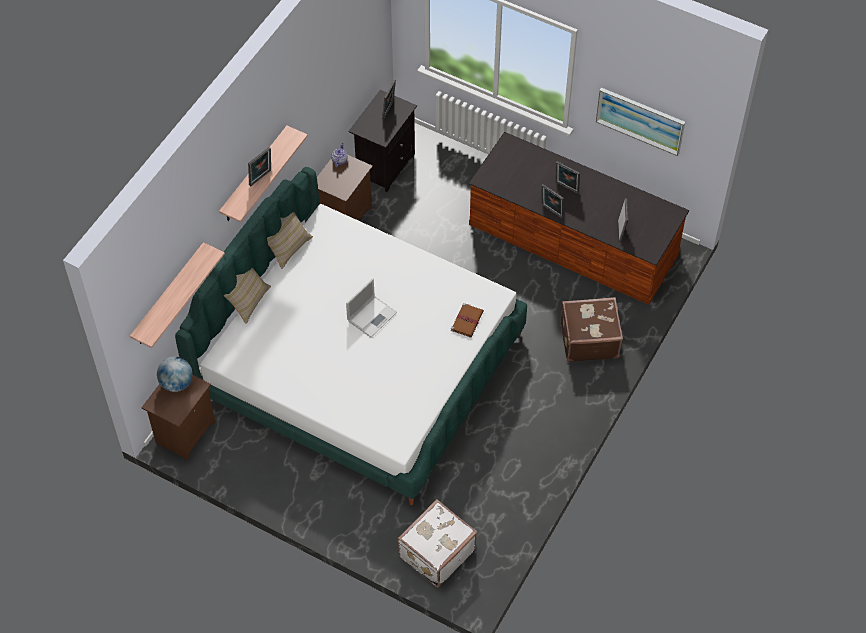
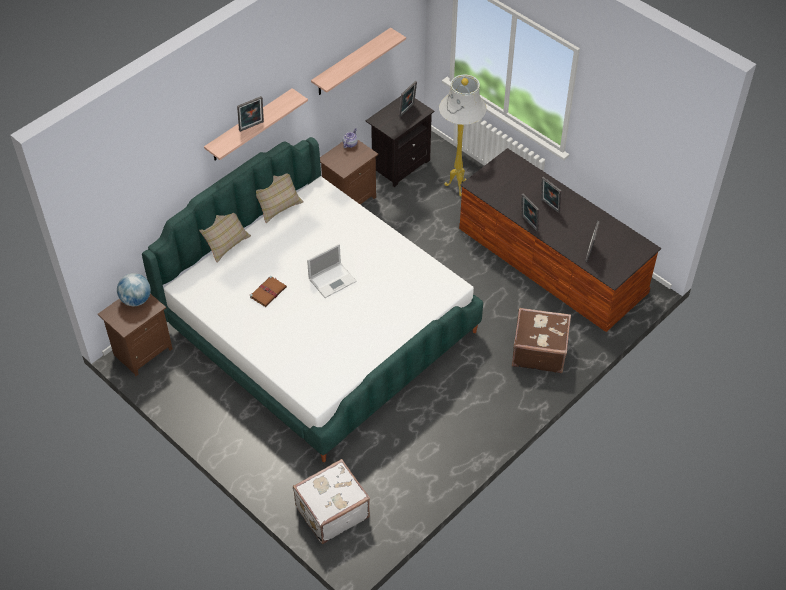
camera: 15 degrees right, 5 degrees down
shelf [130,242,225,348] -> shelf moved to [311,28,406,95]
brown book [451,303,484,337] -> brown book moved to [250,276,287,307]
picture [596,88,685,156] -> none
none -> white floor lamp [439,75,486,196]

